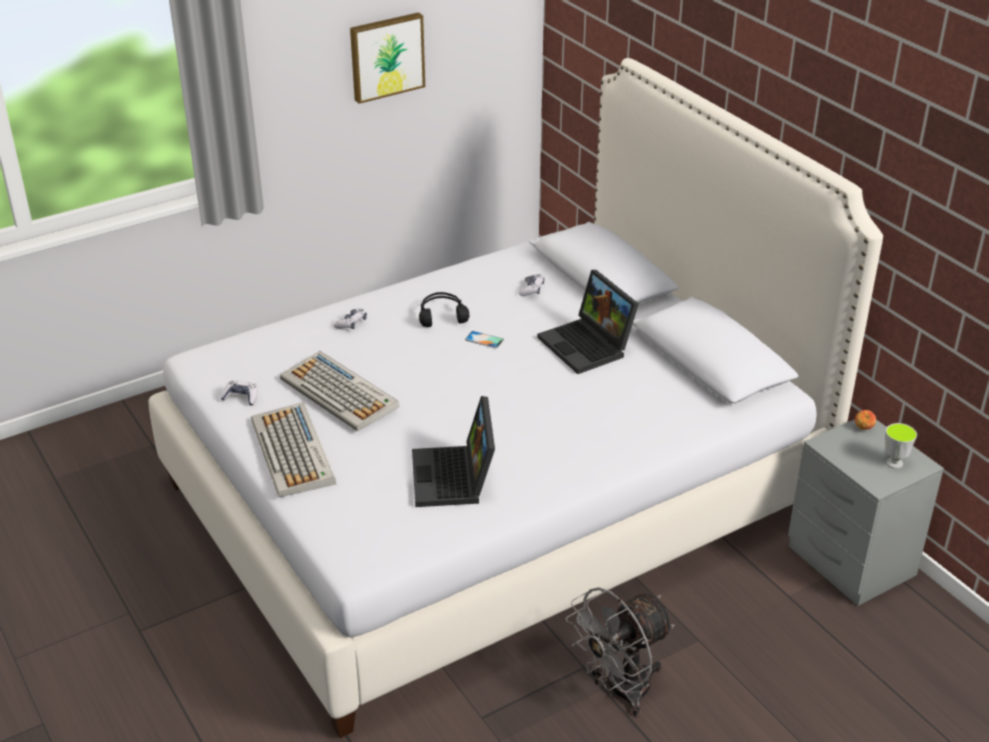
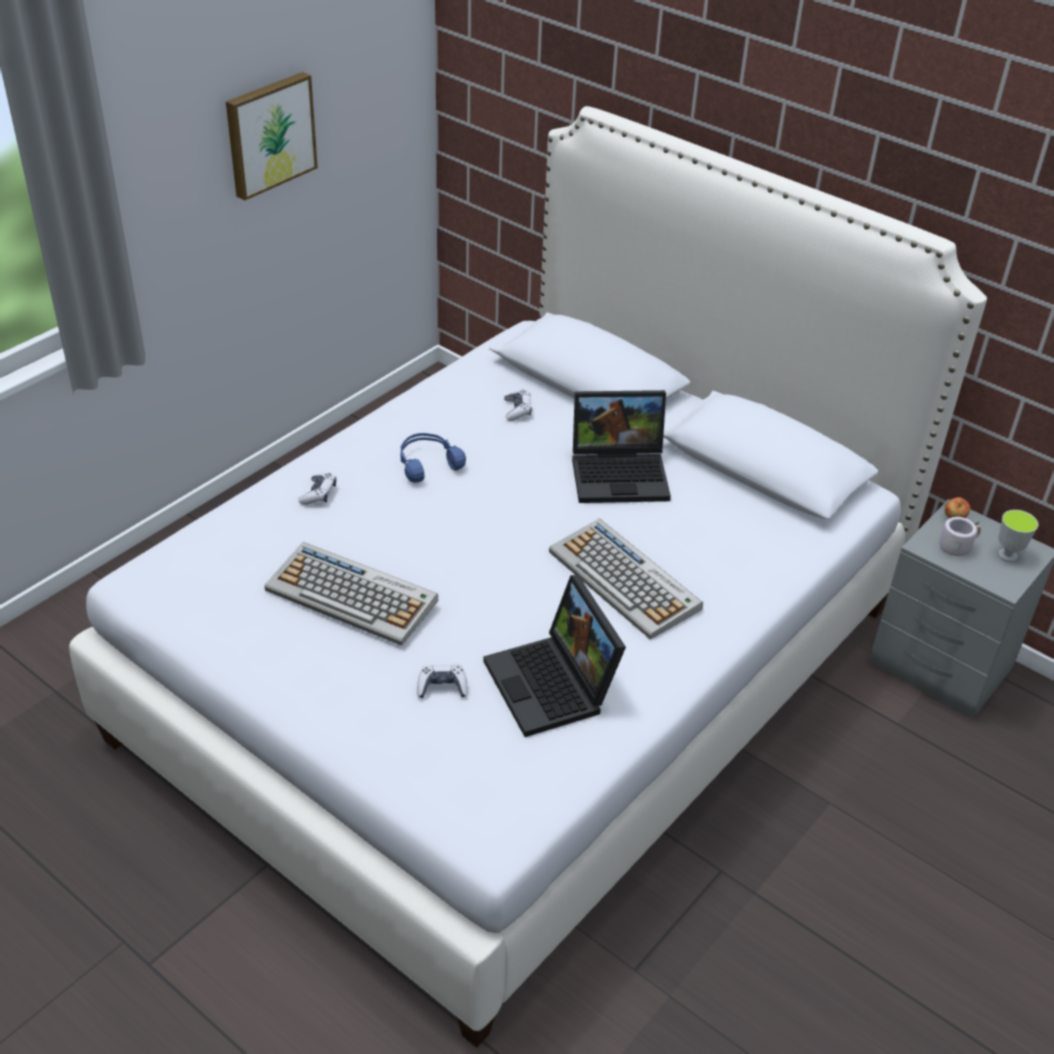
camera: 20 degrees left, 5 degrees up
game controller [221,380,258,406] -> game controller moved to [417,664,468,698]
keyboard [251,402,336,497] -> keyboard moved to [549,519,703,640]
black headphones [419,292,469,327] -> blue headphones [400,433,466,483]
phone [465,331,504,348] -> none
laptop [537,270,639,374] -> laptop turned 45 degrees counterclockwise [572,390,671,503]
grey fan [566,587,674,717] -> none
none -> grey mug [930,517,981,556]

